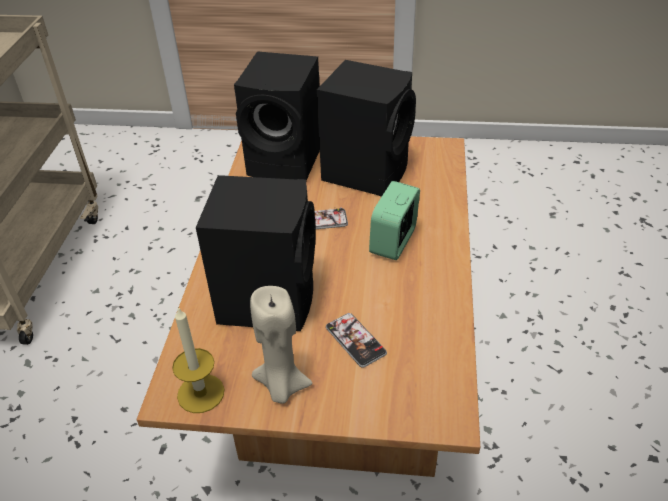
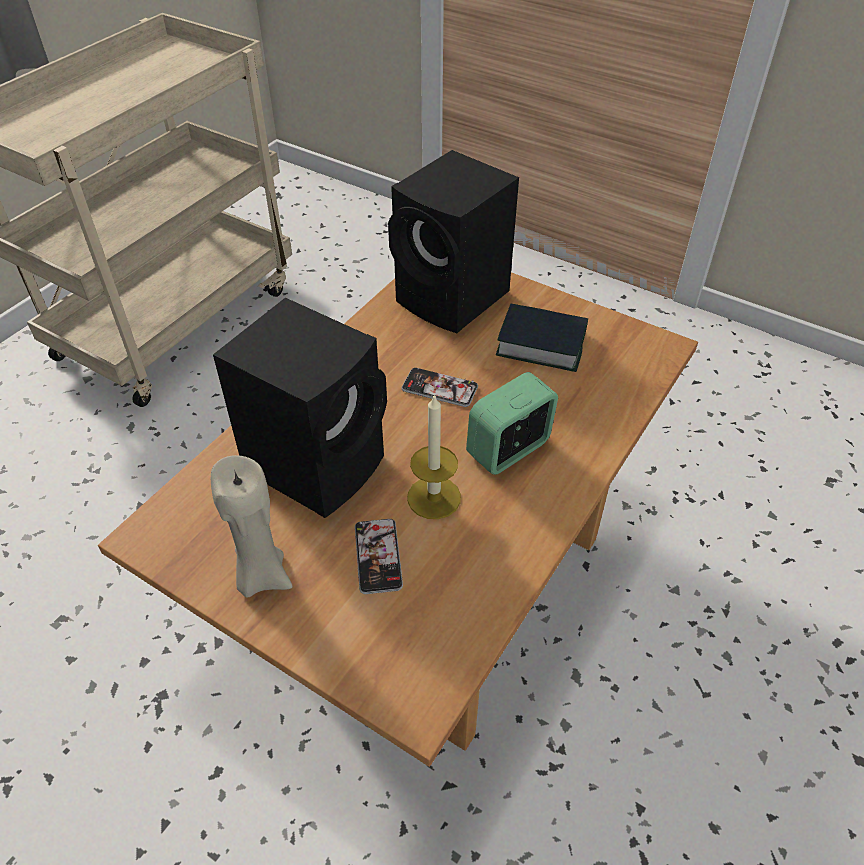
camera: 25 degrees right, 5 degrees up
candle [172,307,225,413] -> candle moved to [407,394,461,519]
black speaker [317,60,416,197] -> book [496,304,588,372]

